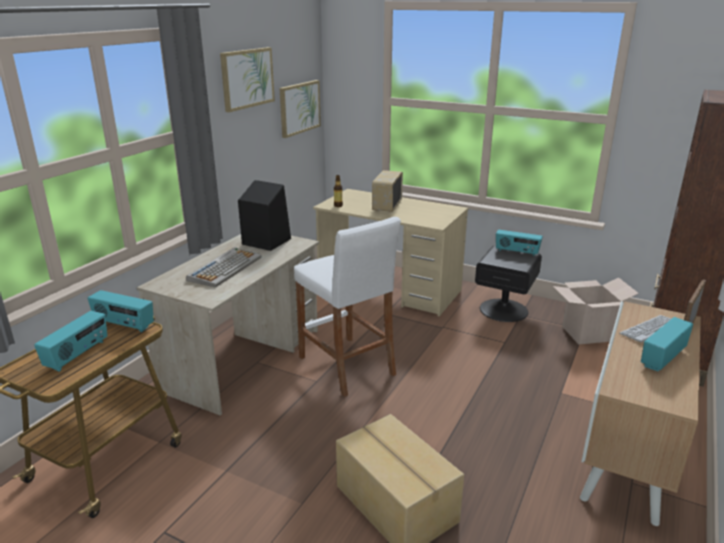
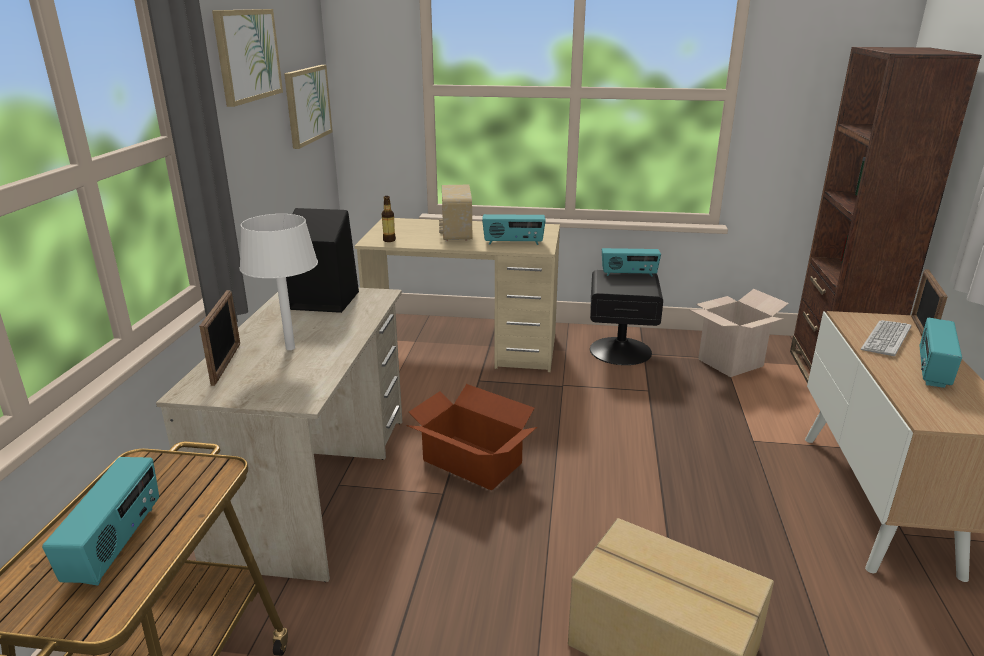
camera: 20 degrees left, 0 degrees up
radio [88,290,154,332] -> radio moved to [482,214,546,245]
keyboard [186,247,261,288] -> white table lamp [239,214,318,350]
white stool [294,217,401,397] -> cardboard box [406,384,537,491]
none -> picture frame [199,290,240,386]

